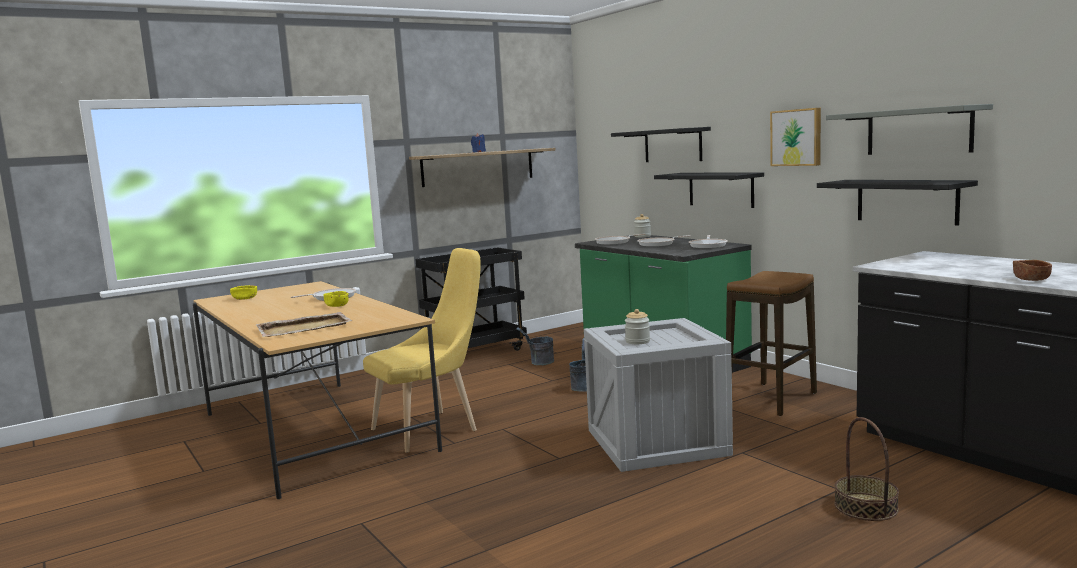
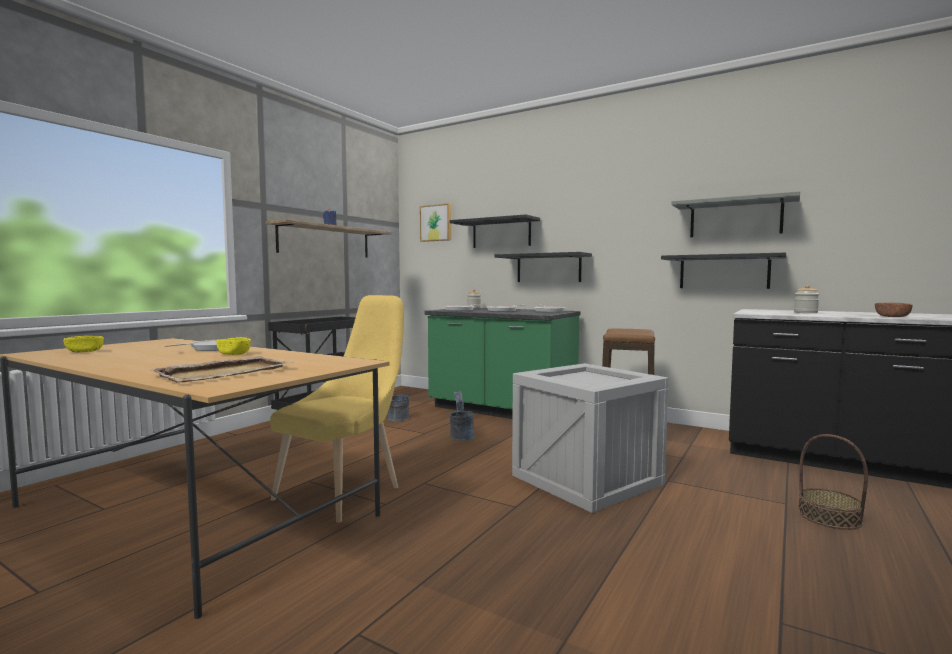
camera: 25 degrees left, 5 degrees down
jar [625,309,650,344] -> jar moved to [794,285,819,313]
picture [770,108,821,166] -> picture moved to [420,203,451,242]

